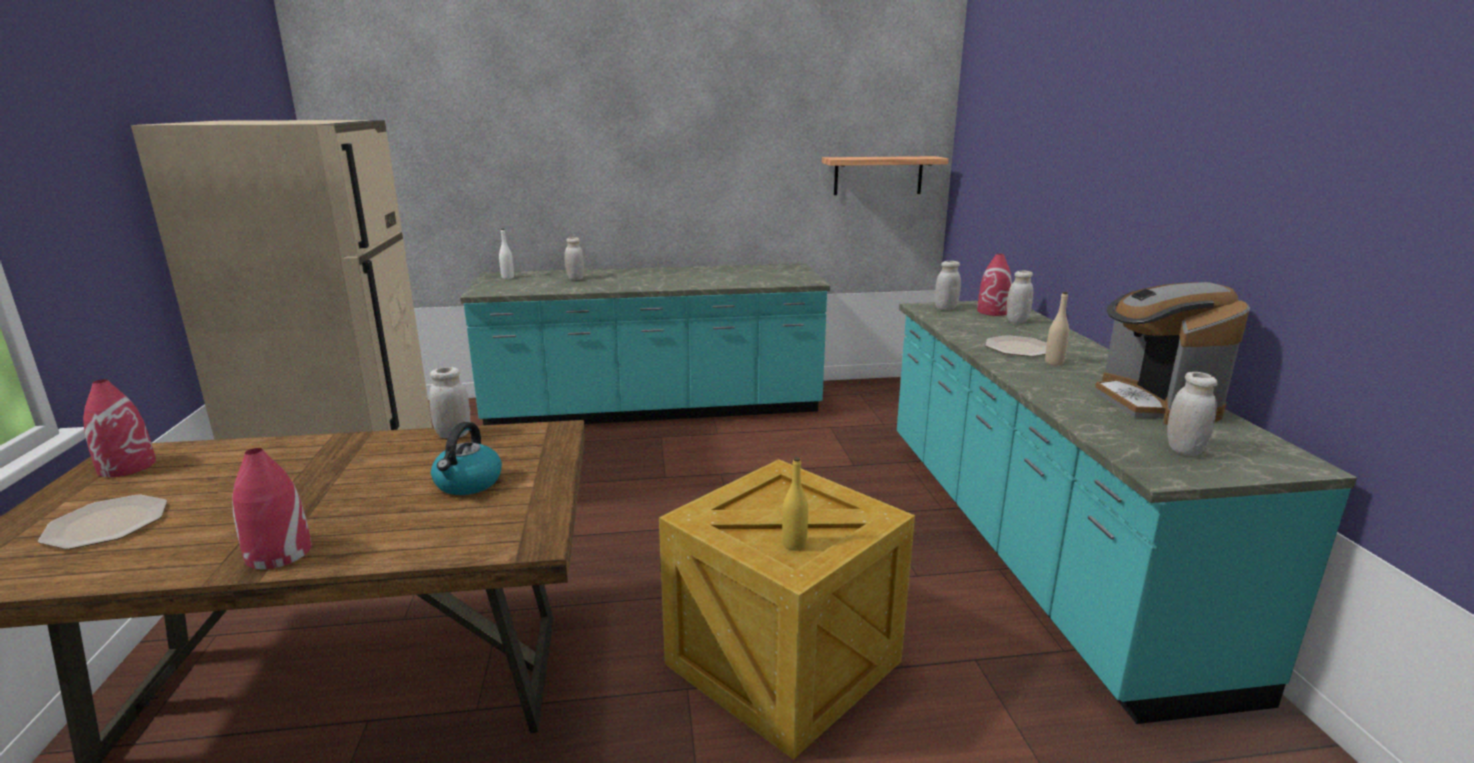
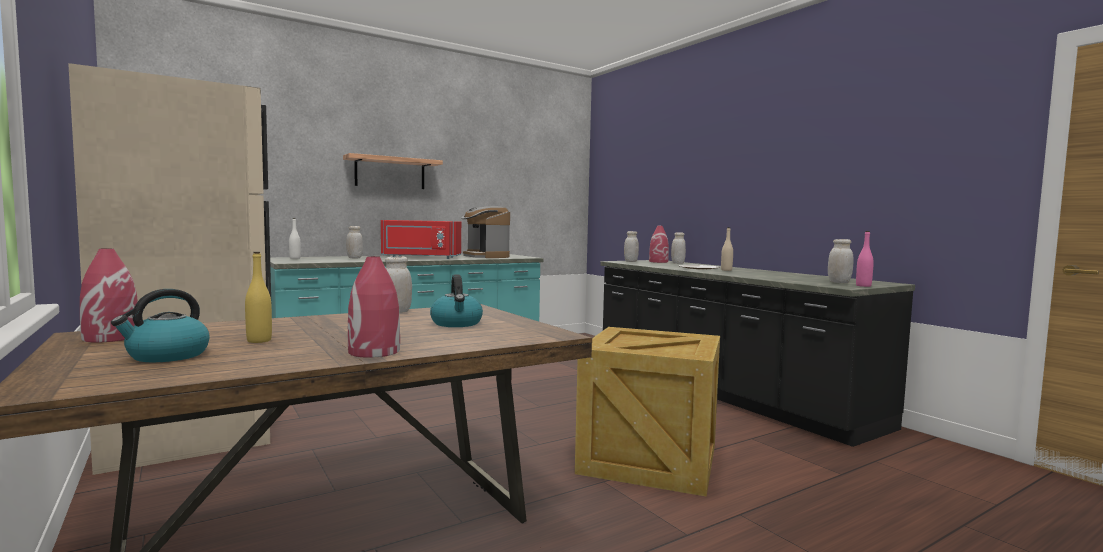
camera: 25 degrees left, 15 degrees down
plate [38,495,167,549] -> kettle [111,289,210,362]
yellow bottle [782,457,808,551] -> yellow bottle moved to [245,252,272,343]
shelf [822,156,949,195] -> shelf moved to [343,153,443,189]
turquoise counter [897,301,1357,724] -> black counter [600,260,915,447]
coffee machine [1095,282,1250,425] -> coffee machine moved to [461,206,510,258]
none -> red microwave [381,220,461,259]
none -> pink bottle [856,231,874,287]

